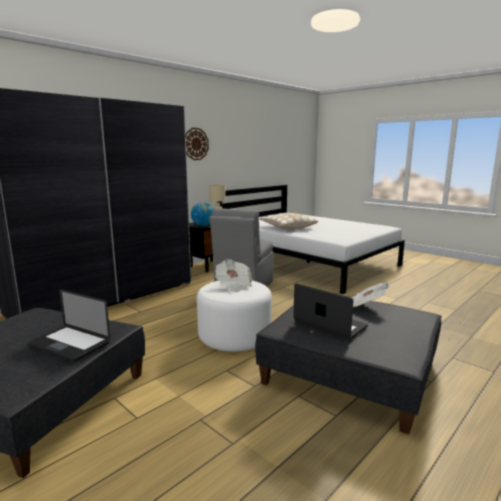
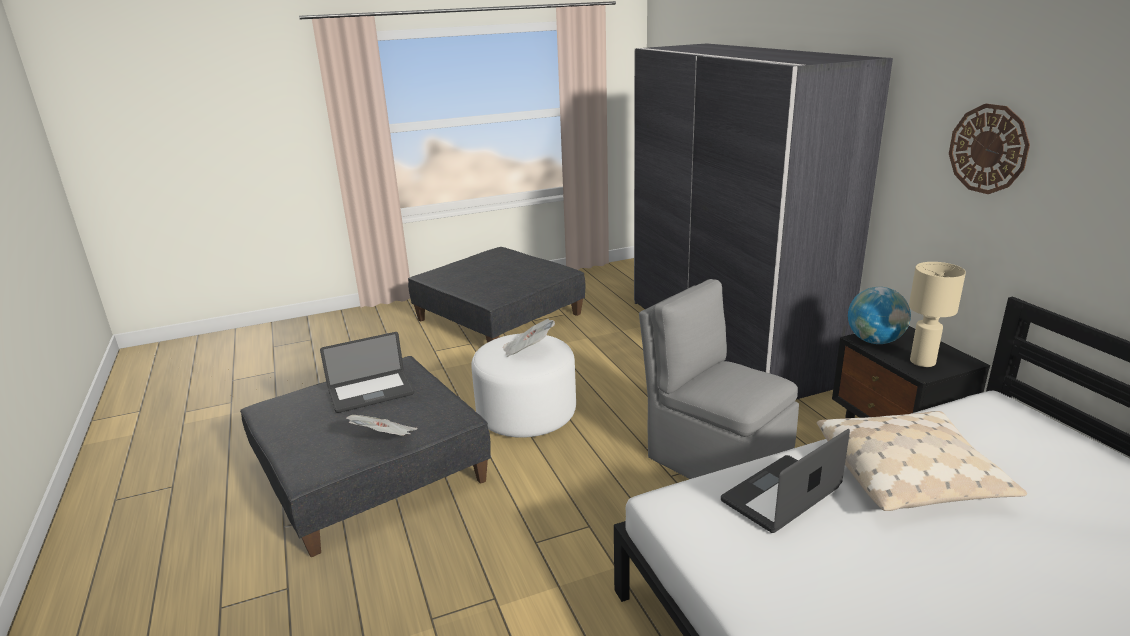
camera: 115 degrees right, 10 degrees up
laptop [28,289,110,362] -> laptop moved to [721,429,850,533]

